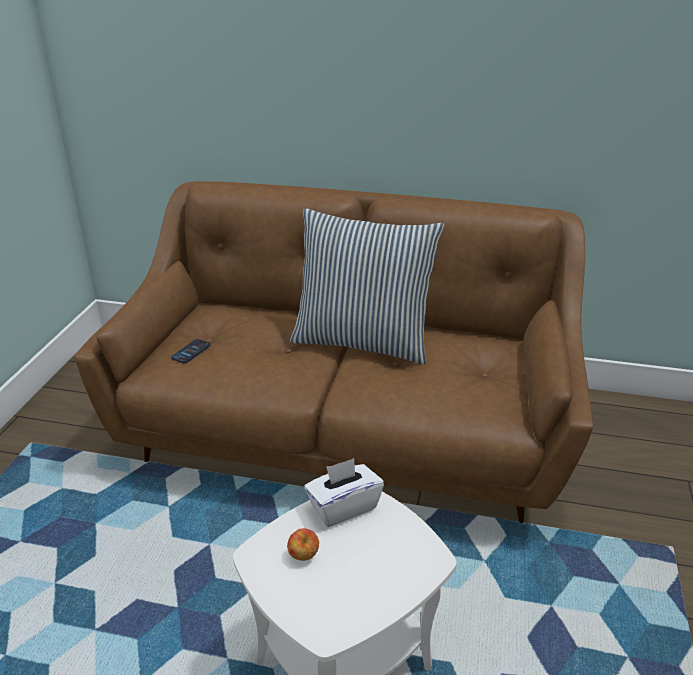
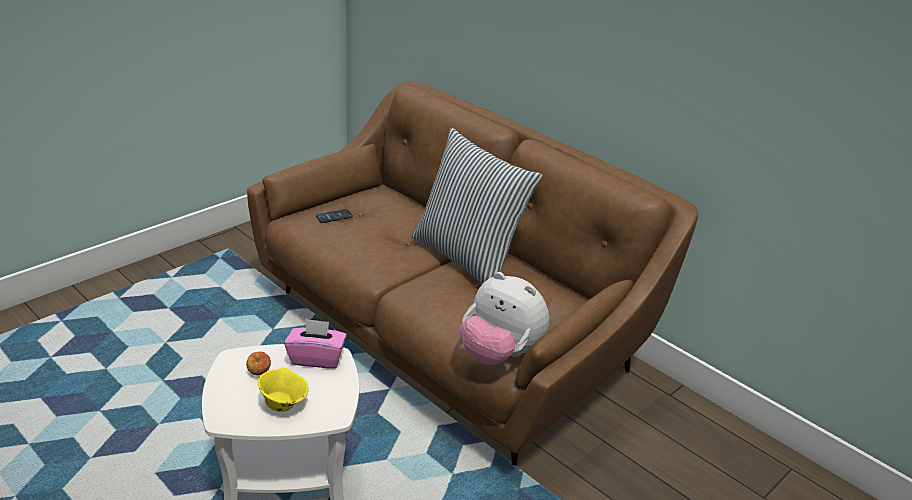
camera: 30 degrees right, 0 degrees up
white tissue box [304,458,384,527] -> pink tissue box [284,319,347,369]
none -> yellow bowl [258,368,309,412]
none -> plush toy [460,272,549,365]

